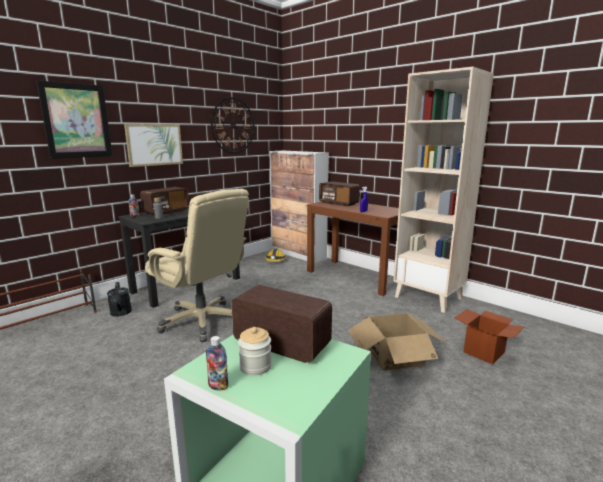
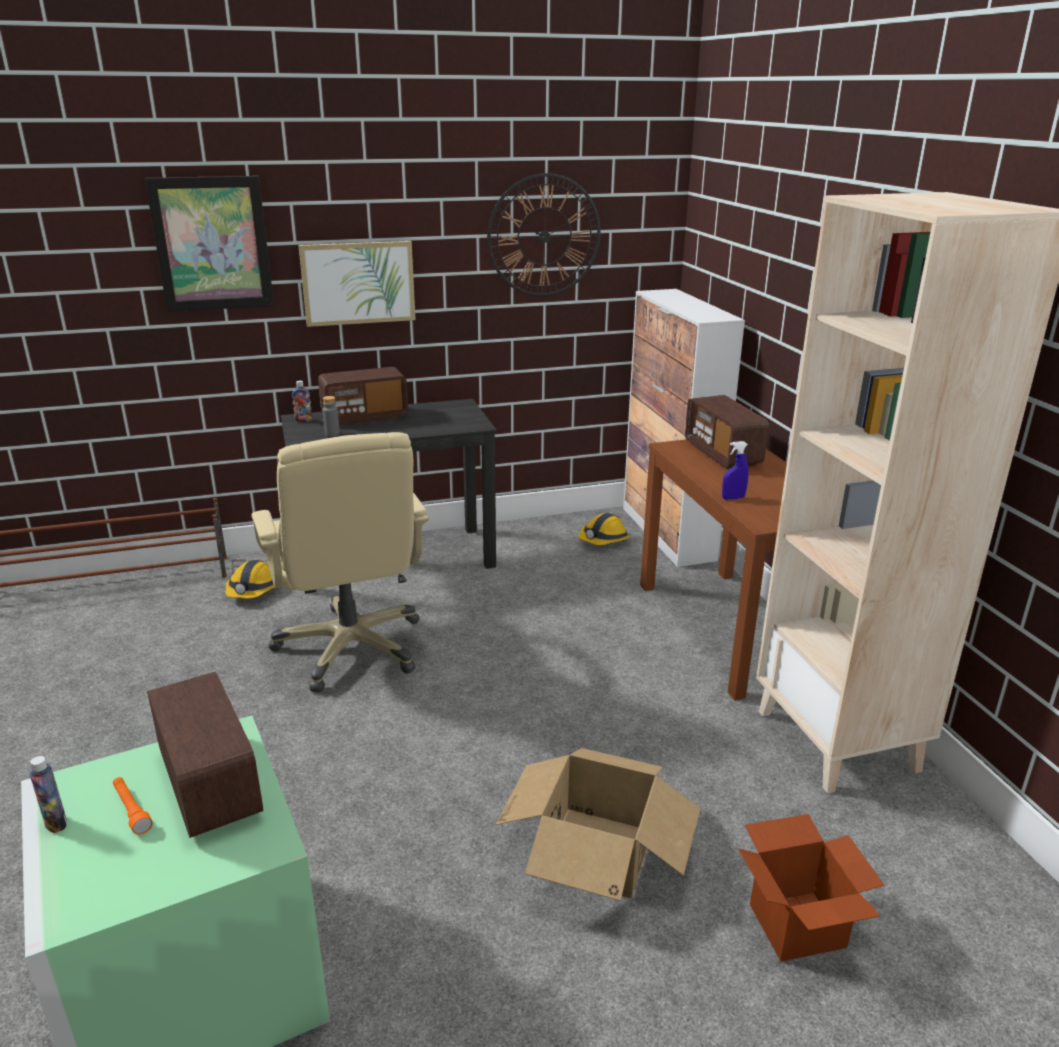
camera: 30 degrees right, 10 degrees up
black watering can [107,282,132,316] -> hard hat [225,560,274,599]
jar [238,327,272,376] -> orange flashlight [113,777,153,835]

